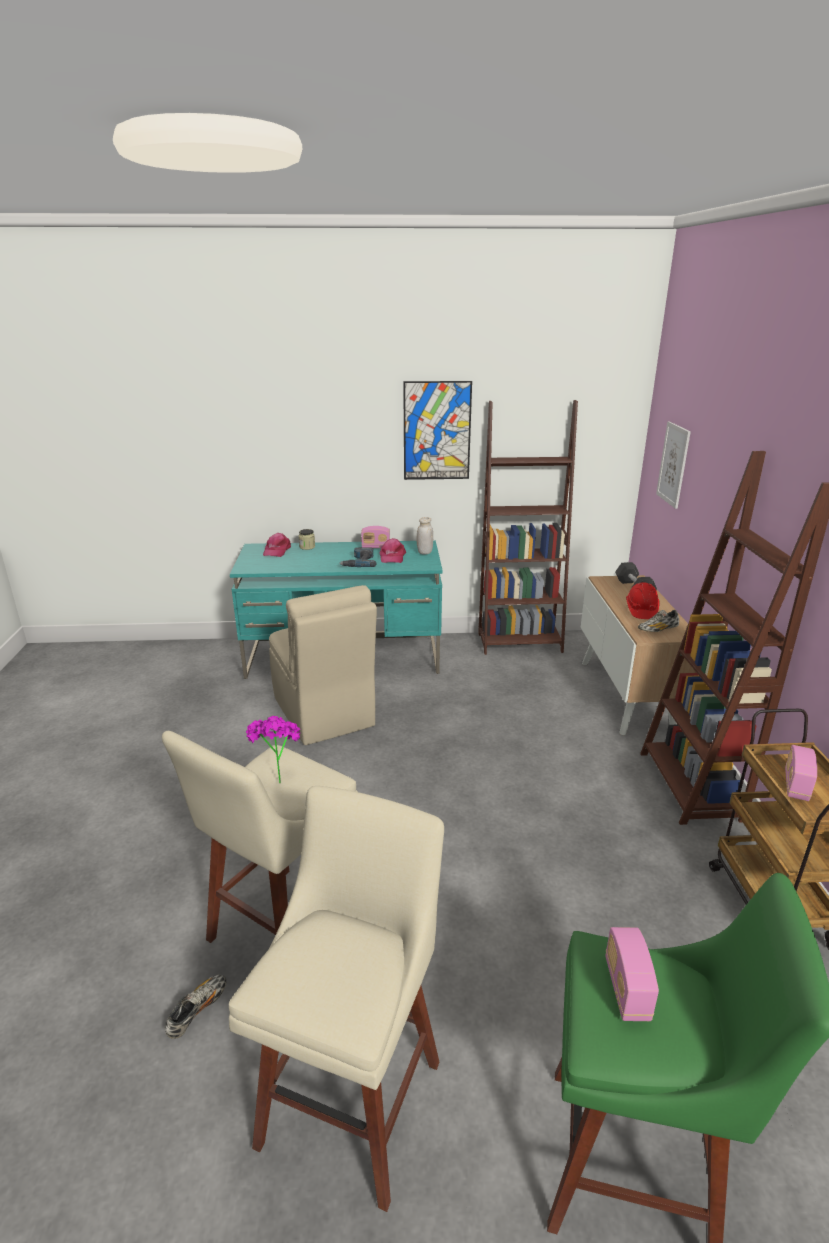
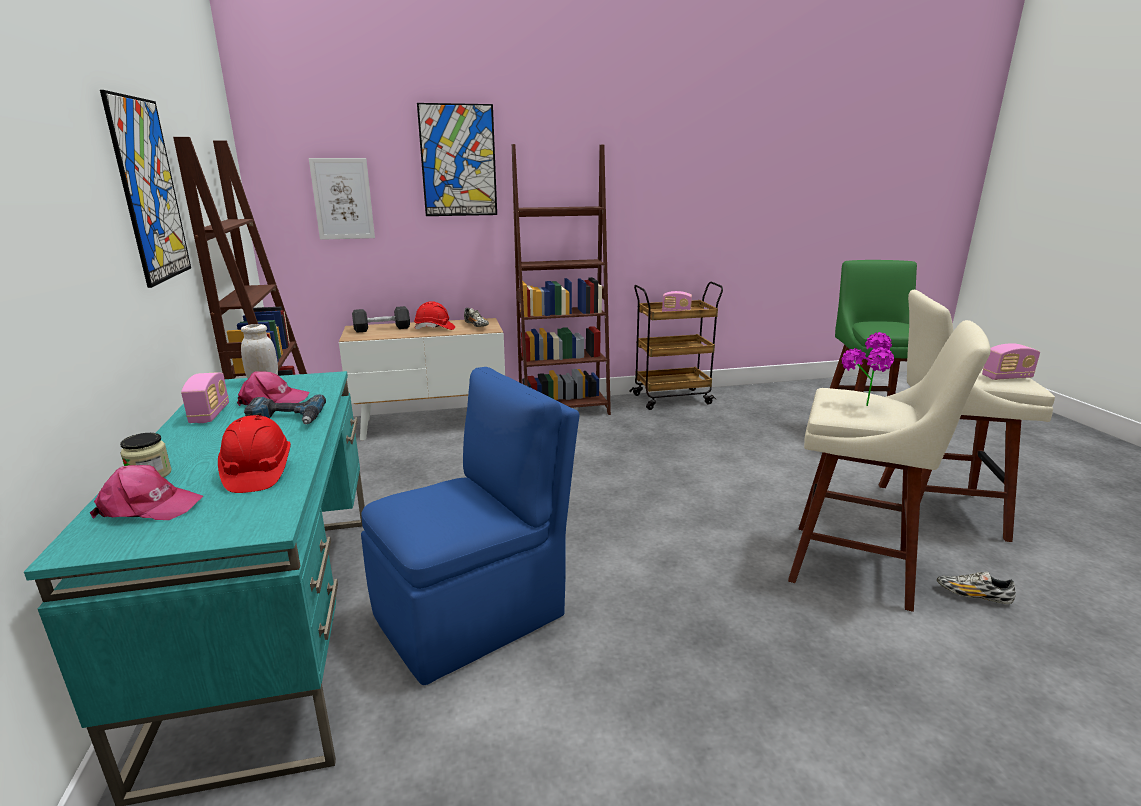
camera: 100 degrees left, 5 degrees down
beige chair [269,585,377,745] -> blue chair [361,367,580,685]
radio [605,927,659,1021] -> radio moved to [982,343,1040,380]
none -> red hard hat [218,415,291,493]
none -> picture [417,103,497,216]

